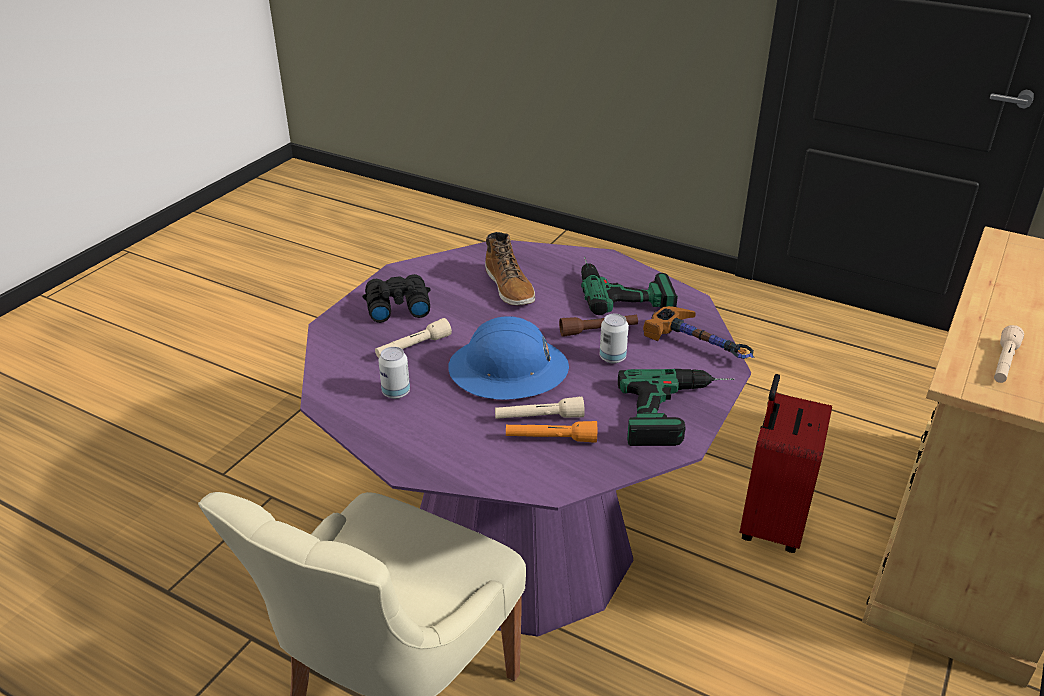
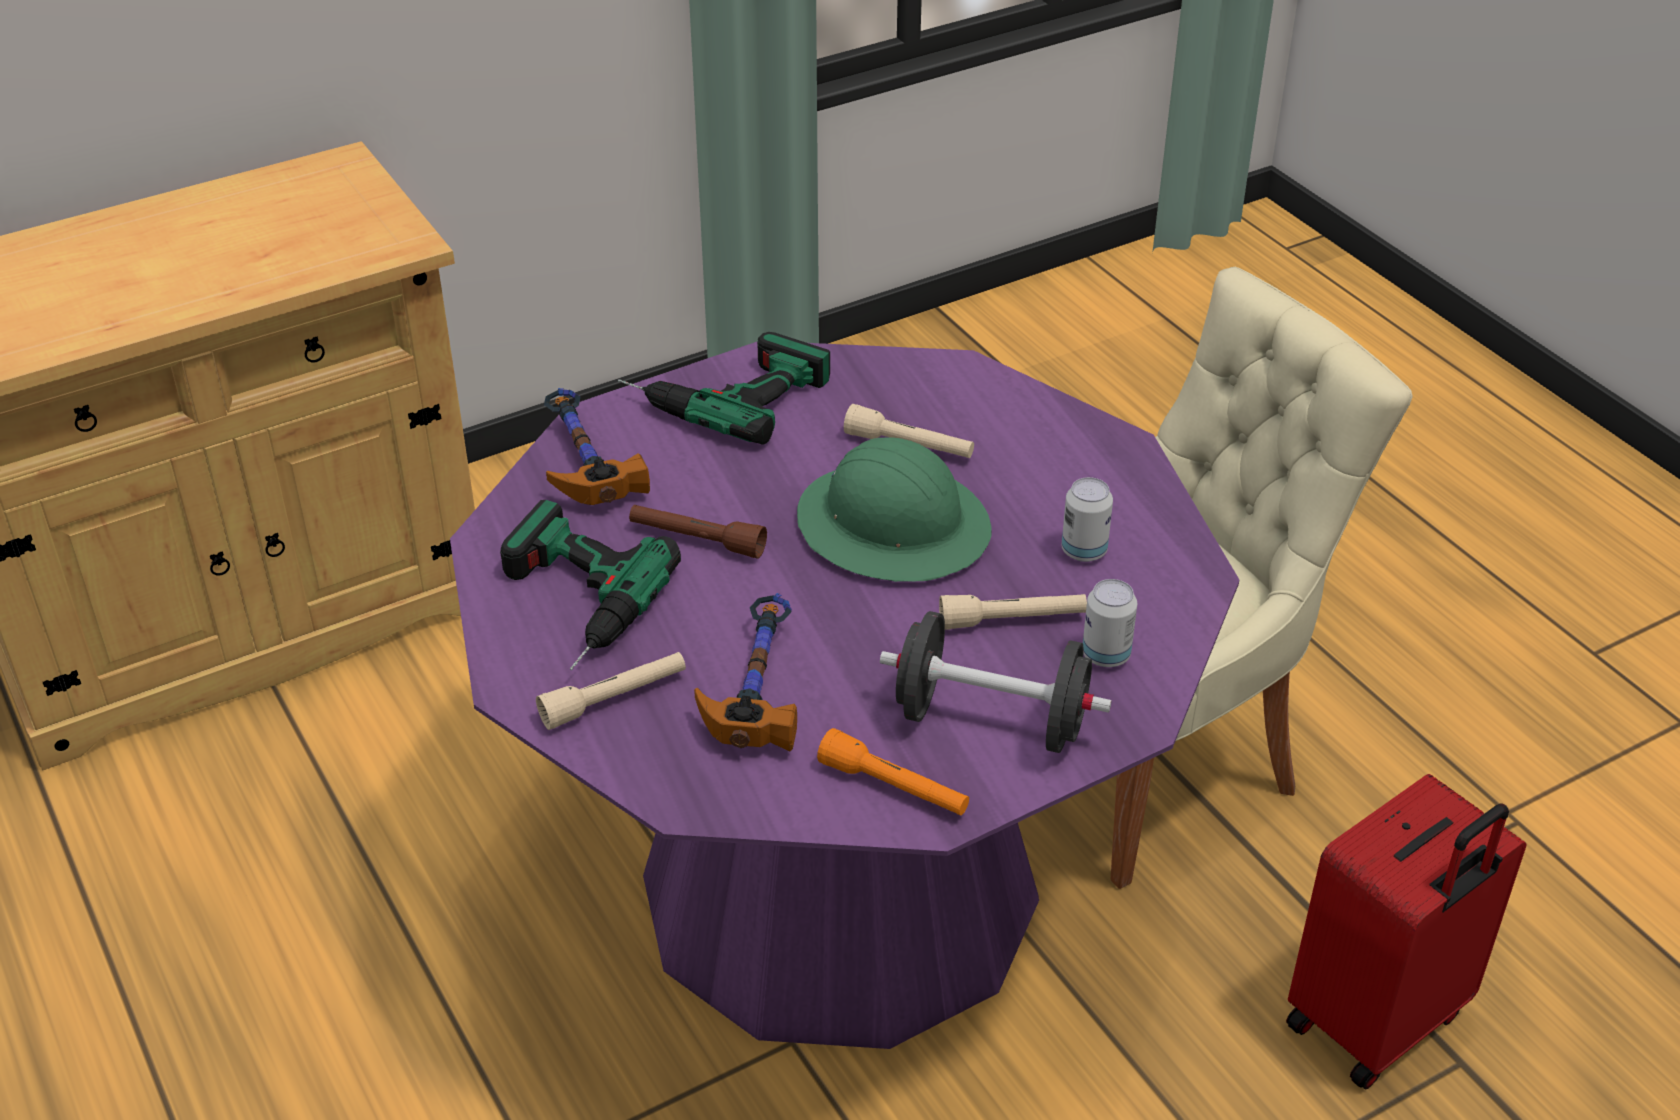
camera: 150 degrees left, 5 degrees up
black binoculars [362,274,431,323] -> black dumbbell [880,611,1112,753]
blue hard hat [448,316,569,400] -> green hard hat [797,437,991,582]
boot [485,232,535,306] -> hammer [694,593,797,751]
orange flashlight [506,421,597,443] -> orange flashlight moved to [817,728,969,815]
can [600,314,629,364] -> can moved to [1083,579,1137,667]
red suitcase [739,374,832,553] -> red suitcase moved to [1286,774,1526,1090]
beige flashlight [994,325,1024,383] -> beige flashlight moved to [536,652,686,730]

